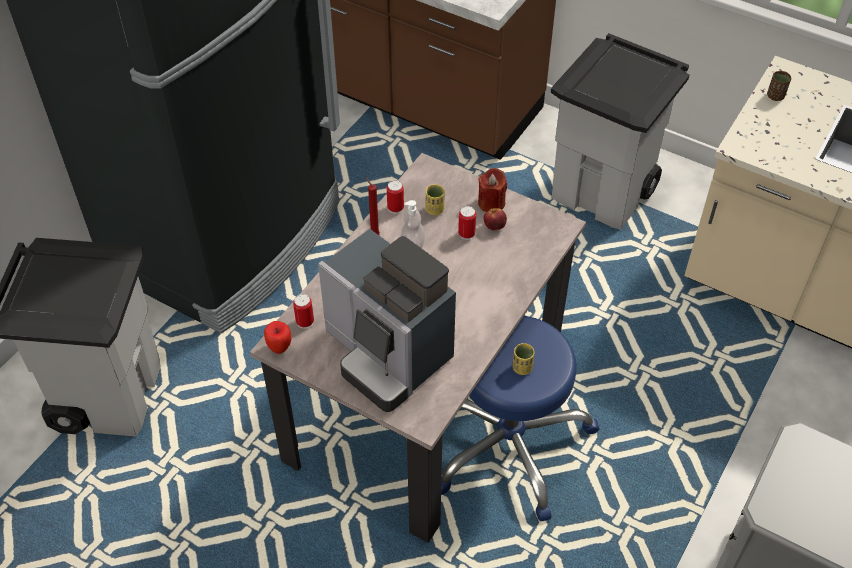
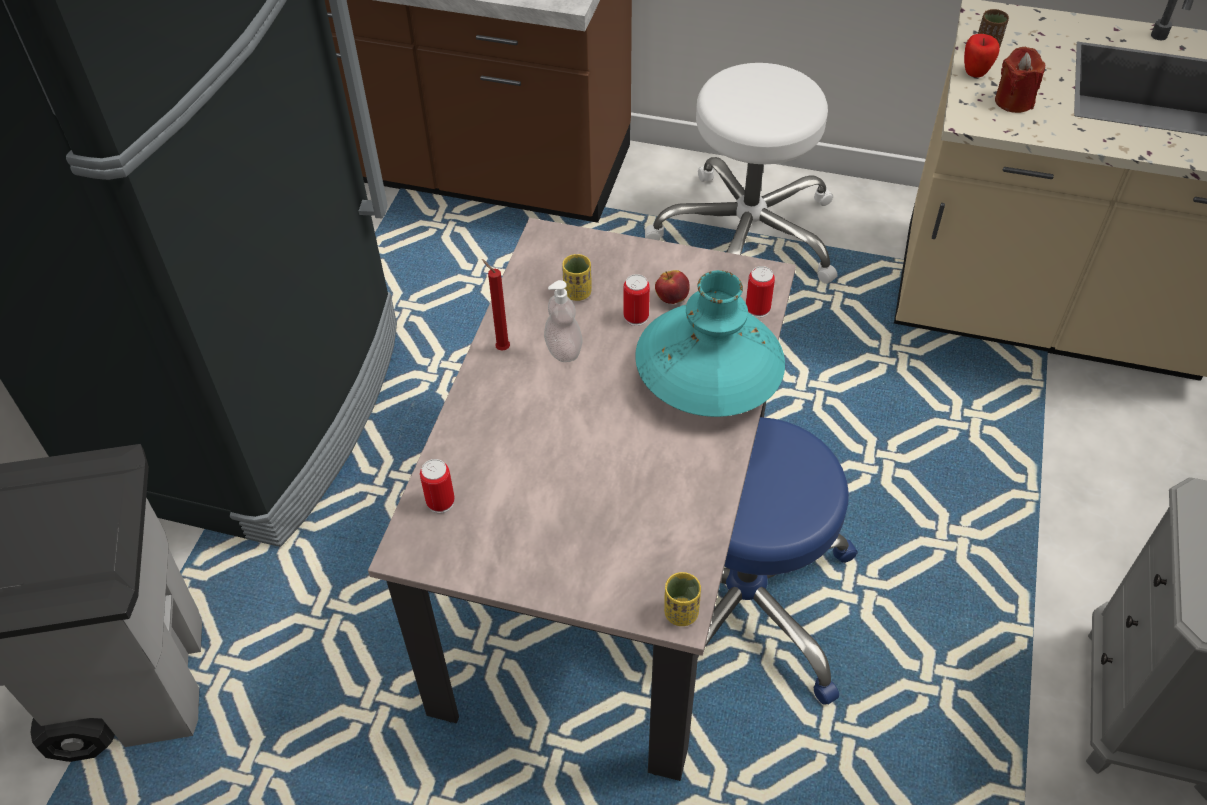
camera: 15 degrees left, 0 degrees up
apple [264,321,291,354] -> apple moved to [964,34,1000,78]
coffee machine [318,229,456,412] -> none
can [387,180,404,214] -> can moved to [746,266,775,318]
red candle [478,168,507,212] -> red candle moved to [995,47,1045,113]
yellow cup [513,343,534,375] -> yellow cup moved to [664,572,701,626]
grey trash can [551,33,690,230] -> white stool [645,63,837,284]
none -> turquoise vase [635,270,785,417]

